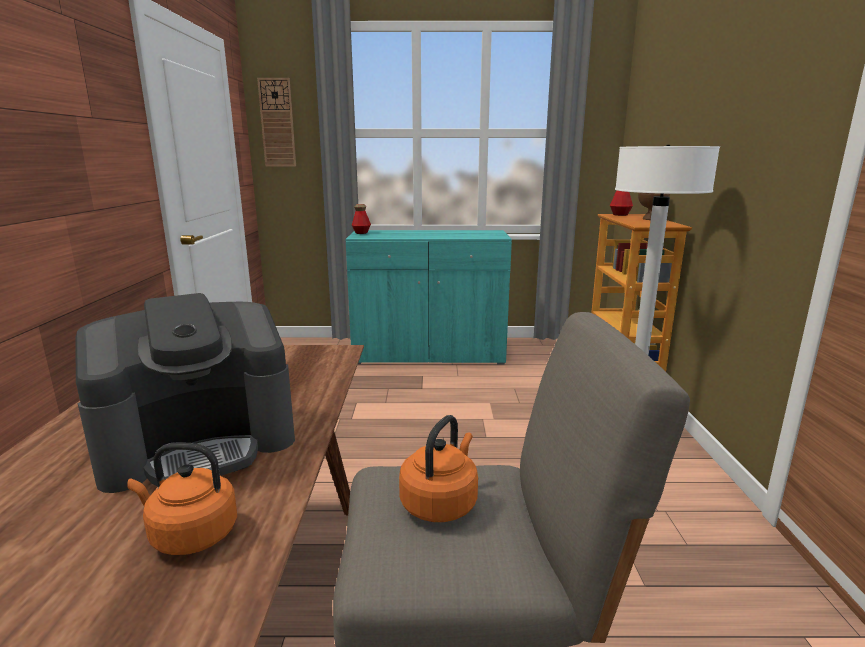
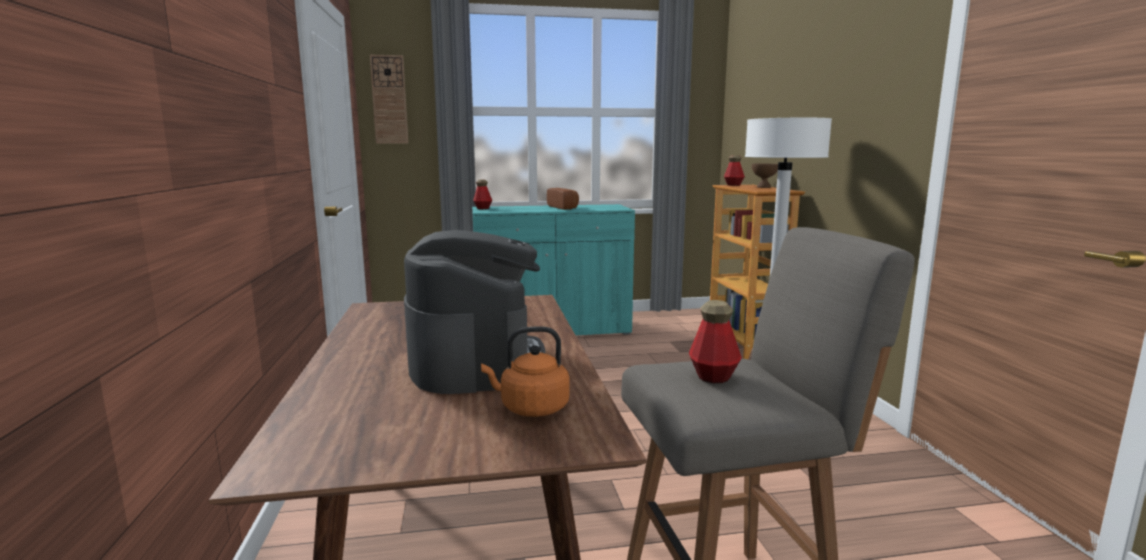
camera: 10 degrees left, 5 degrees down
coffee machine [75,293,295,493] -> coffee machine turned 60 degrees counterclockwise [404,230,545,394]
orange kettle [399,415,478,522] -> bottle [689,300,742,383]
none -> bread [547,188,579,210]

